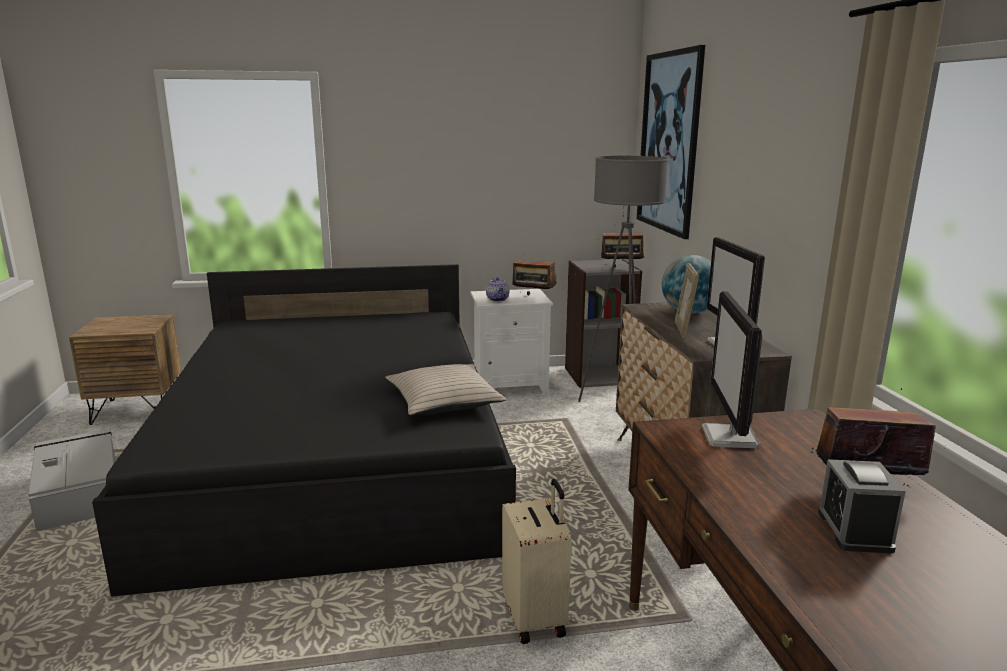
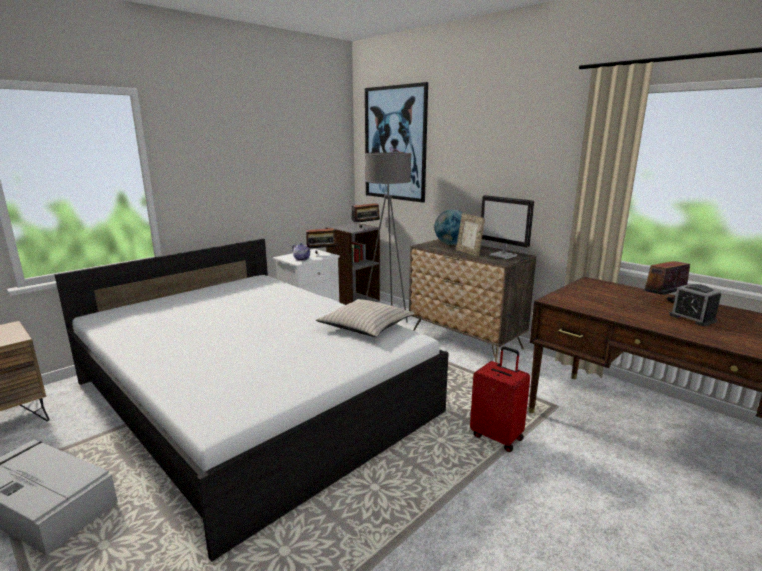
camera: 35 degrees left, 0 degrees up
black bed [92,264,516,597] -> white bed [54,239,449,562]
beige suitcase [502,479,572,644] -> red suitcase [470,346,530,452]
monitor [702,291,762,448] -> none

